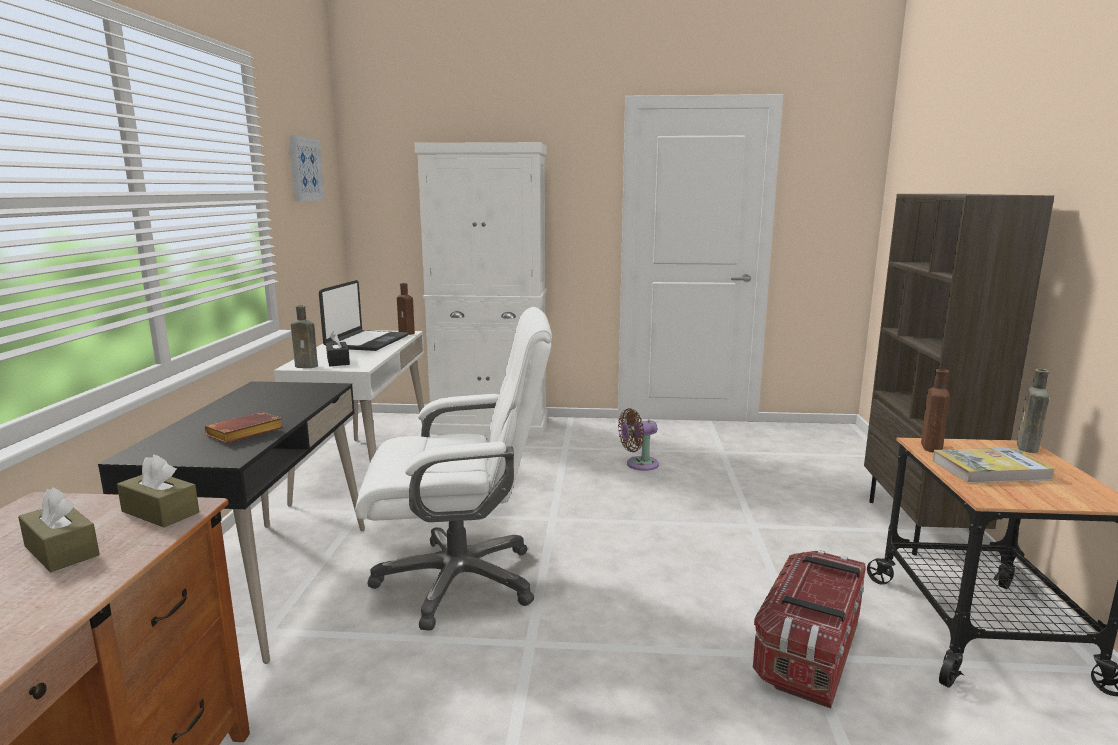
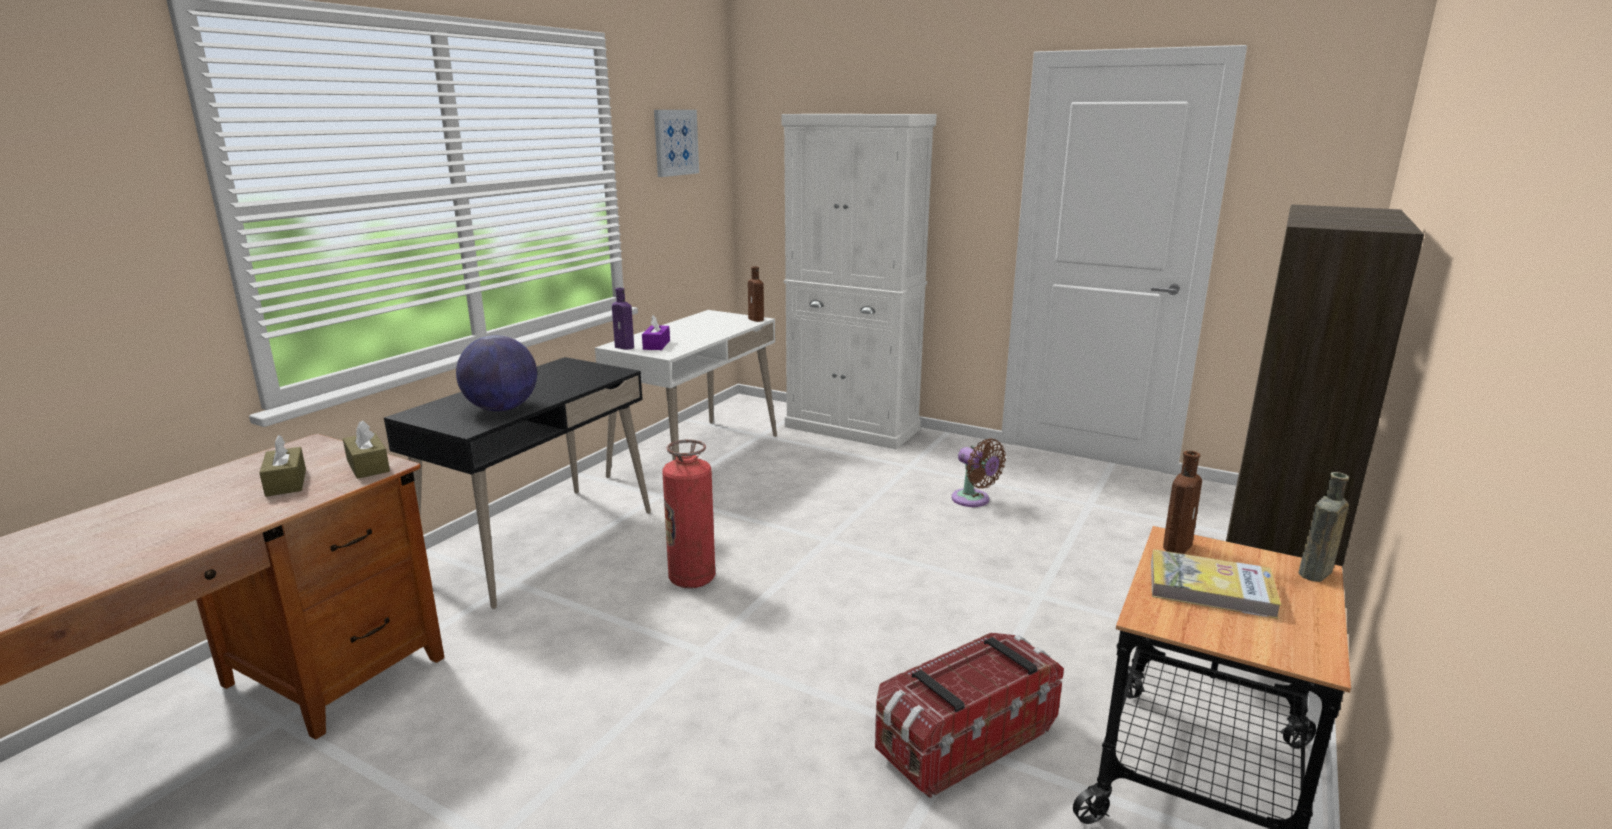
camera: 25 degrees right, 5 degrees up
brown book [205,412,283,443] -> globe [456,335,537,411]
brown bottle [291,305,318,368] -> purple bottle [612,288,634,350]
laptop [319,280,408,351] -> none
black tissue box [326,331,350,366] -> purple tissue box [642,315,670,350]
white office chair [355,307,552,631] -> fire extinguisher [662,439,715,588]
brown fan [618,408,659,471] -> brown fan turned 135 degrees counterclockwise [951,438,1006,507]

